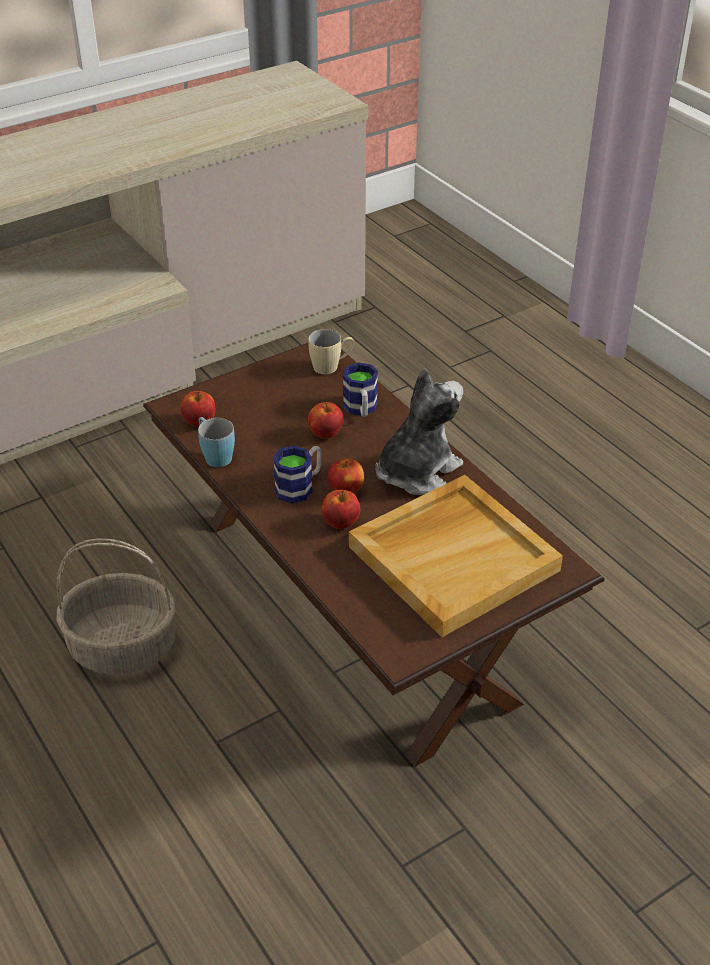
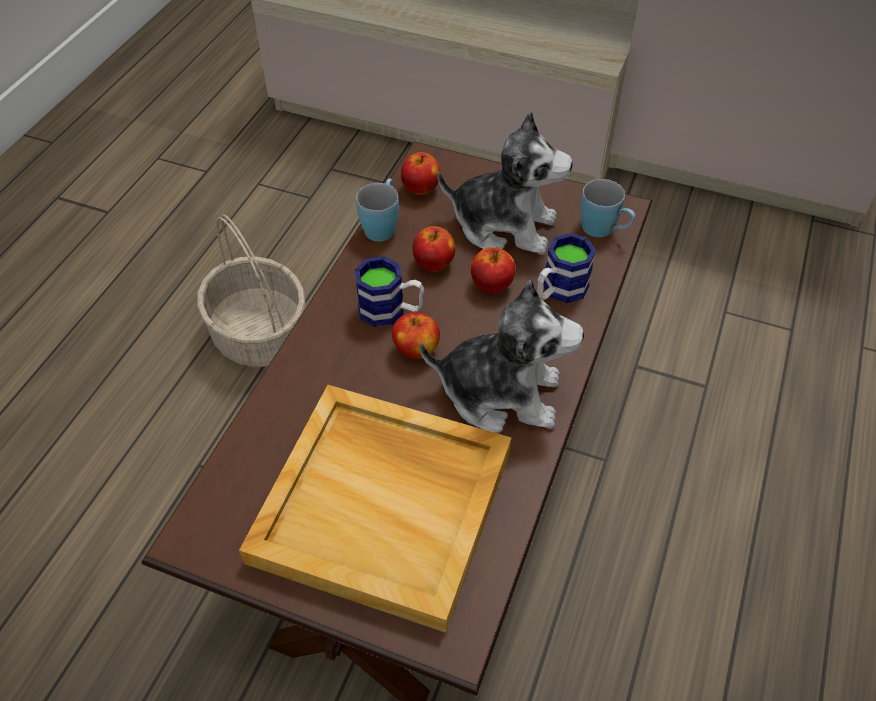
camera: 55 degrees right, 10 degrees up
beige mug [308,329,354,374] -> blue mug [580,179,635,237]
apple [322,490,360,529] -> apple moved to [412,226,456,272]
none -> plush toy [437,111,573,255]

